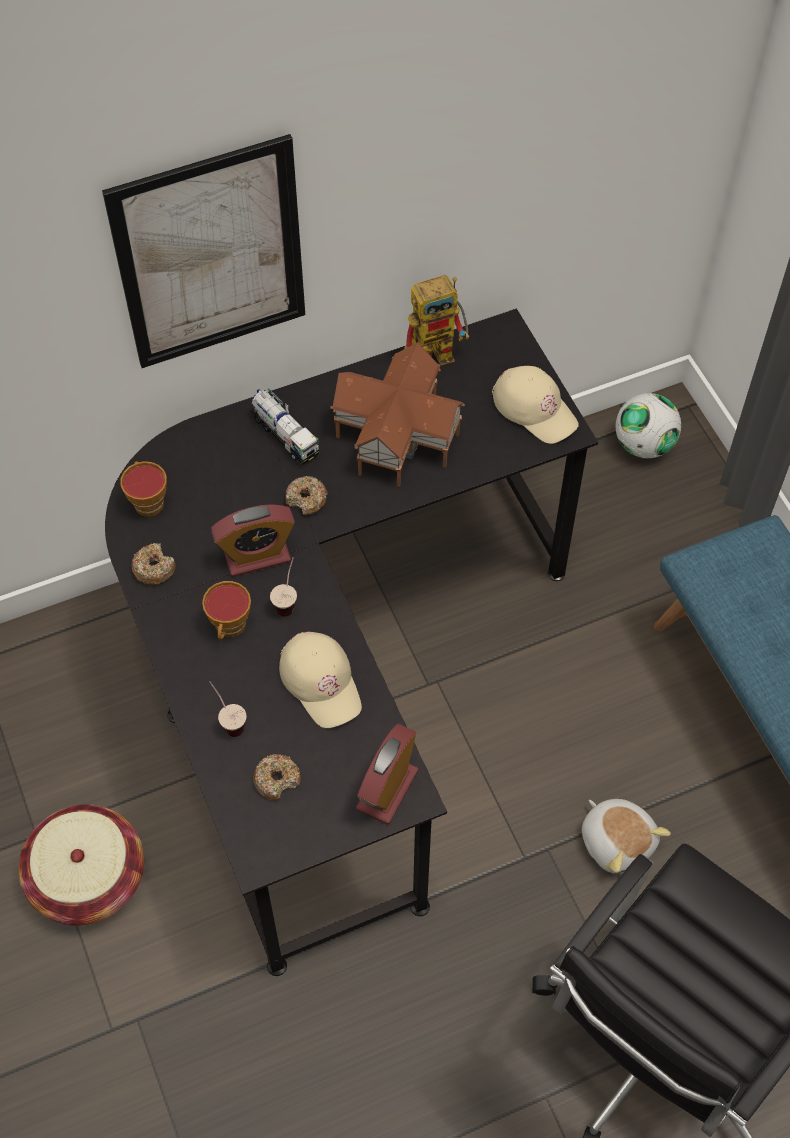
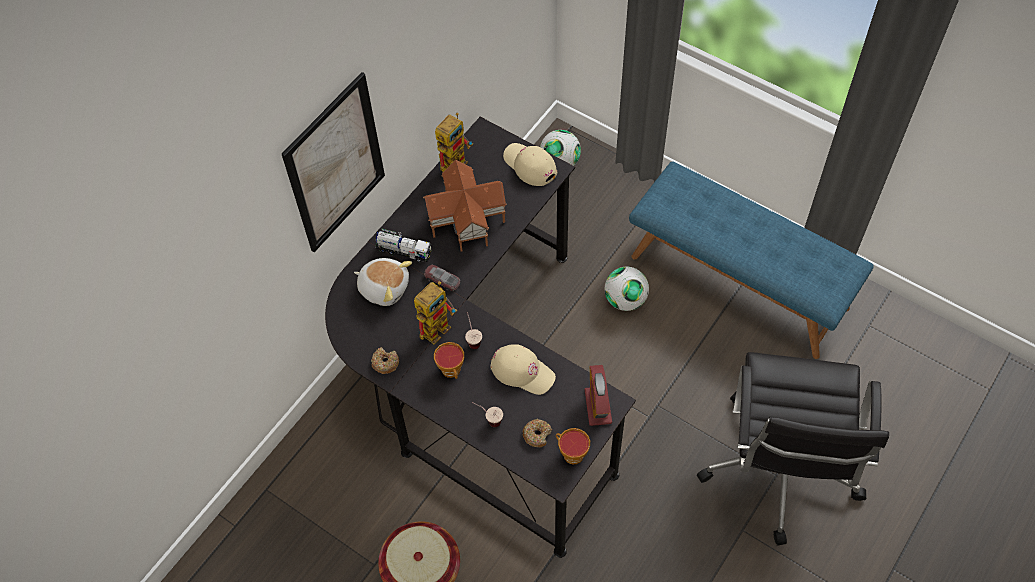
camera: 30 degrees left, 0 degrees up
cup [120,461,167,517] -> cup moved to [556,428,590,464]
alarm clock [211,504,295,577] -> toy robot [414,281,457,344]
donut [286,476,328,515] -> toy car [424,265,461,291]
beige cap [492,366,579,444] -> beige cap turned 150 degrees counterclockwise [503,143,557,186]
plush toy [582,799,671,874] -> plush toy moved to [354,258,412,306]
none -> football [605,267,649,311]

